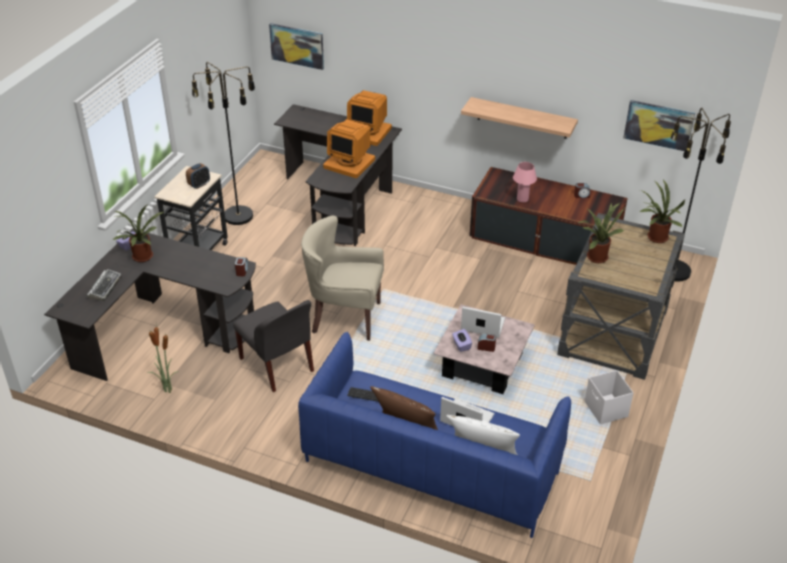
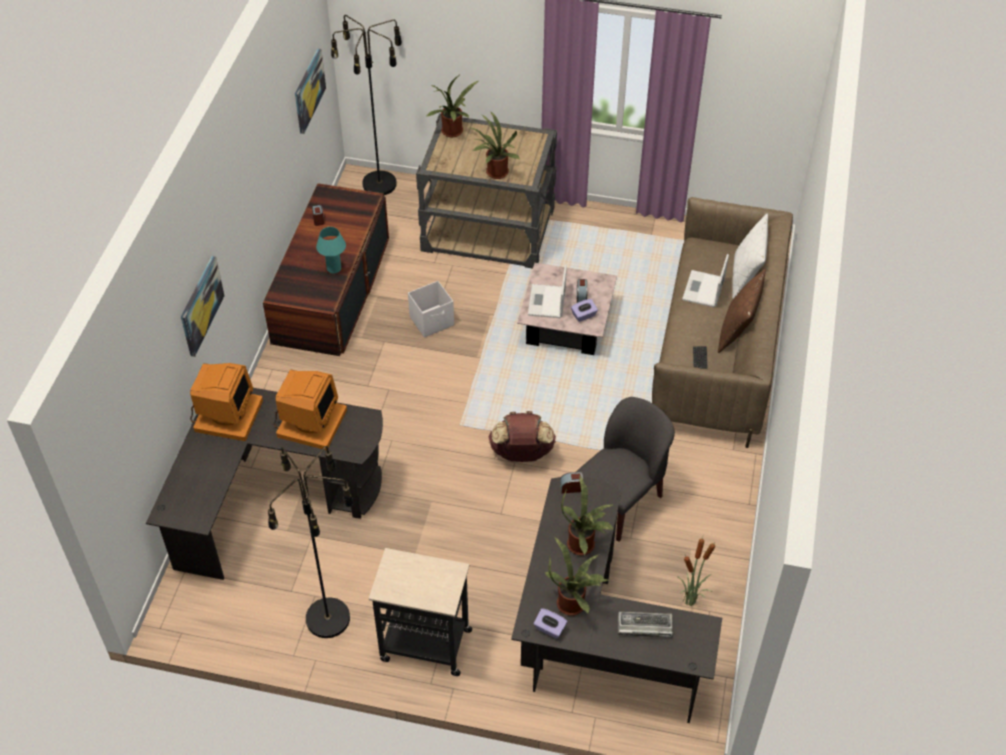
camera: 100 degrees left, 10 degrees up
alarm clock [186,163,210,189] -> none
picture [269,23,324,70] -> picture moved to [181,256,225,357]
blue sofa [298,332,571,538] -> brown sofa [652,197,793,448]
beige armchair [301,216,384,341] -> brown backpack [489,411,556,462]
shelf [461,97,578,139] -> none
pink table lamp [513,162,537,203] -> turquoise table lamp [316,227,346,274]
white storage box [585,370,634,424] -> white storage box moved to [408,281,454,338]
none -> potted plant [561,476,615,556]

